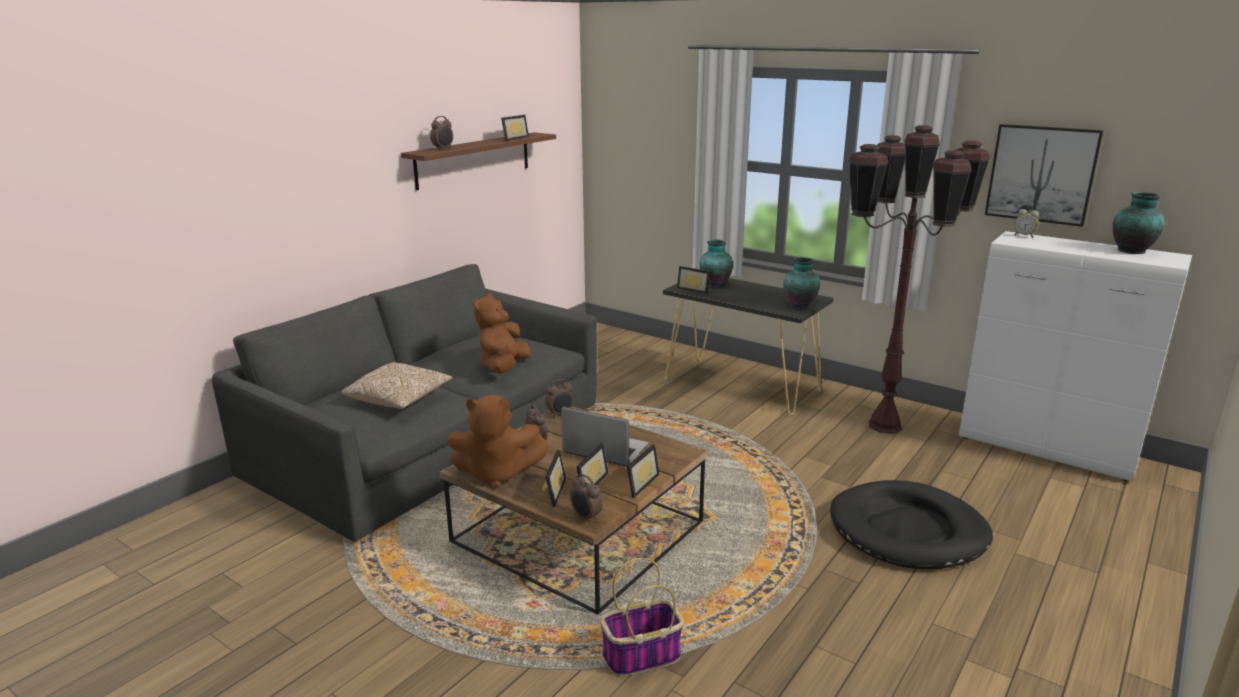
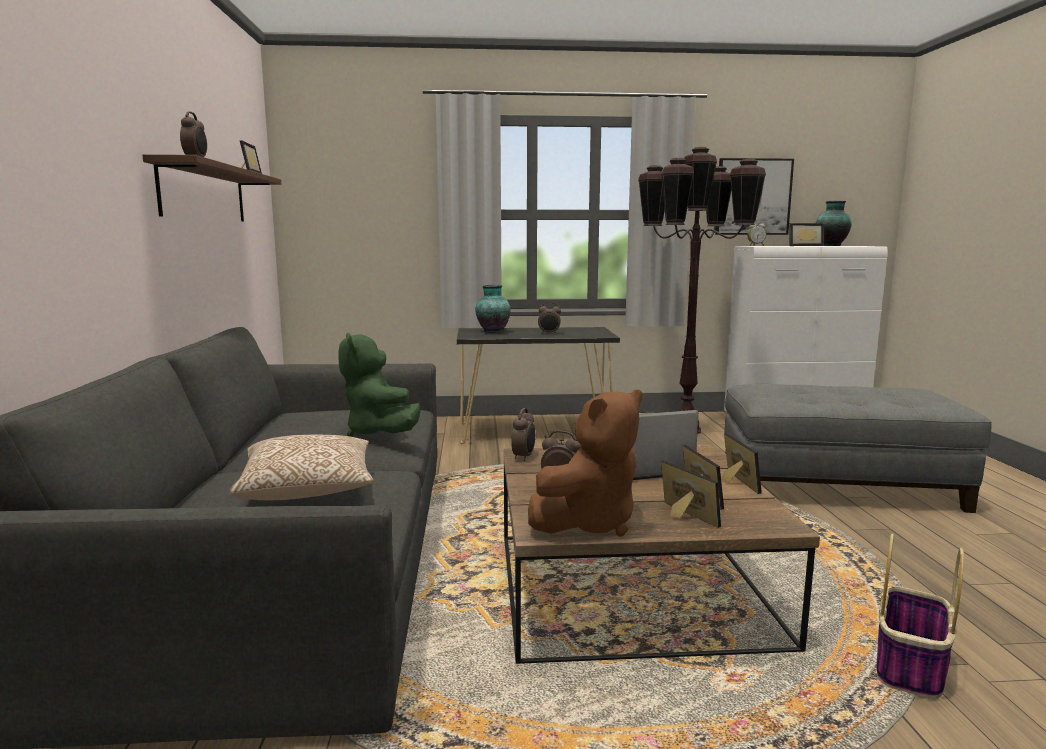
camera: 40 degrees left, 10 degrees down
brown plush toy [474,293,531,374] -> green plush toy [338,333,421,437]
alarm clock [570,474,602,523] -> alarm clock moved to [538,302,561,334]
picture frame [677,266,710,294] -> picture frame moved to [790,223,824,246]
vase [783,257,820,309] -> none
black dog bed [830,480,993,569] -> grey ottoman [724,384,992,513]

